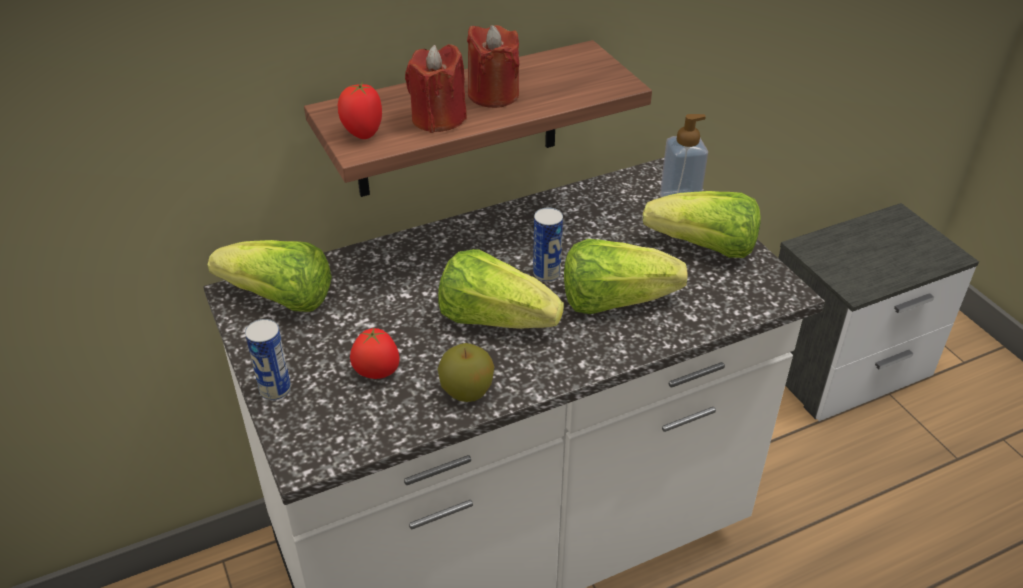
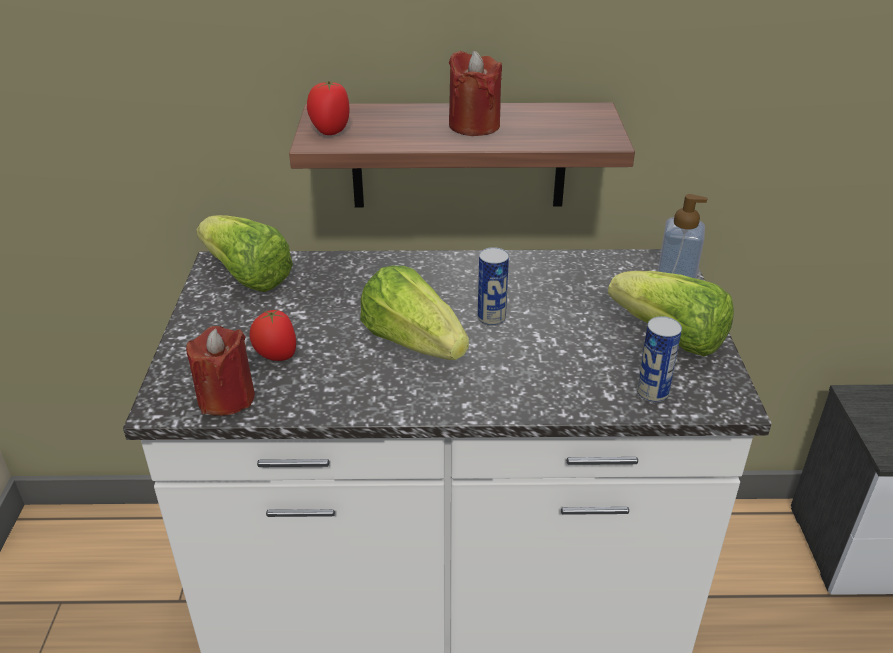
camera: 25 degrees right, 5 degrees down
can [245,319,291,400] -> can moved to [637,316,682,402]
red candle [405,44,467,133] -> red candle moved to [186,326,255,416]
apple [438,343,494,402] -> none
lettuce [564,239,688,314] -> none

